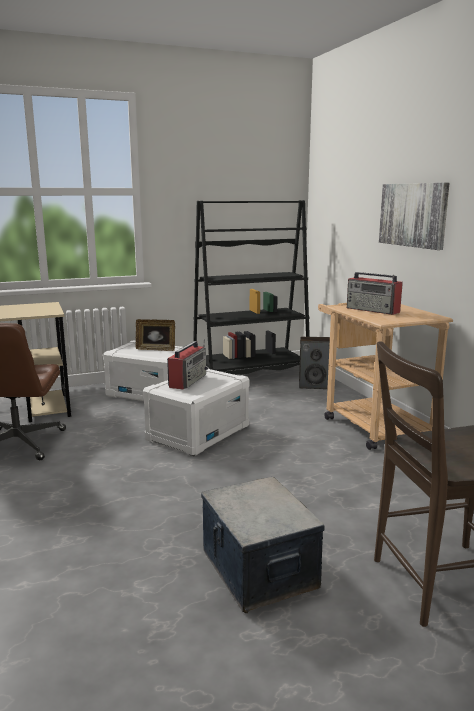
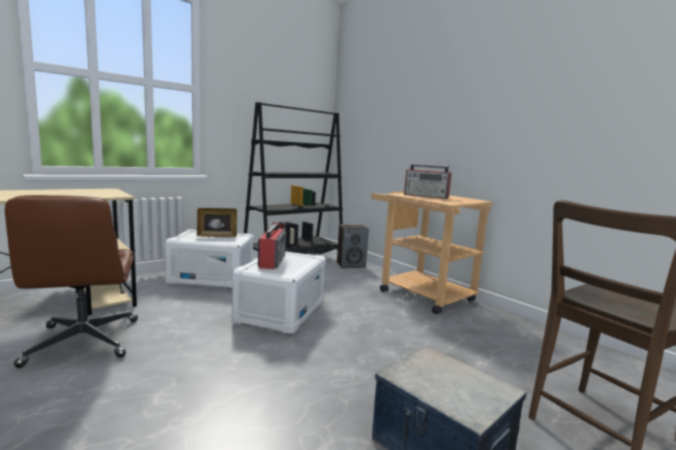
camera: 20 degrees left, 5 degrees down
picture [379,183,450,250] -> none

